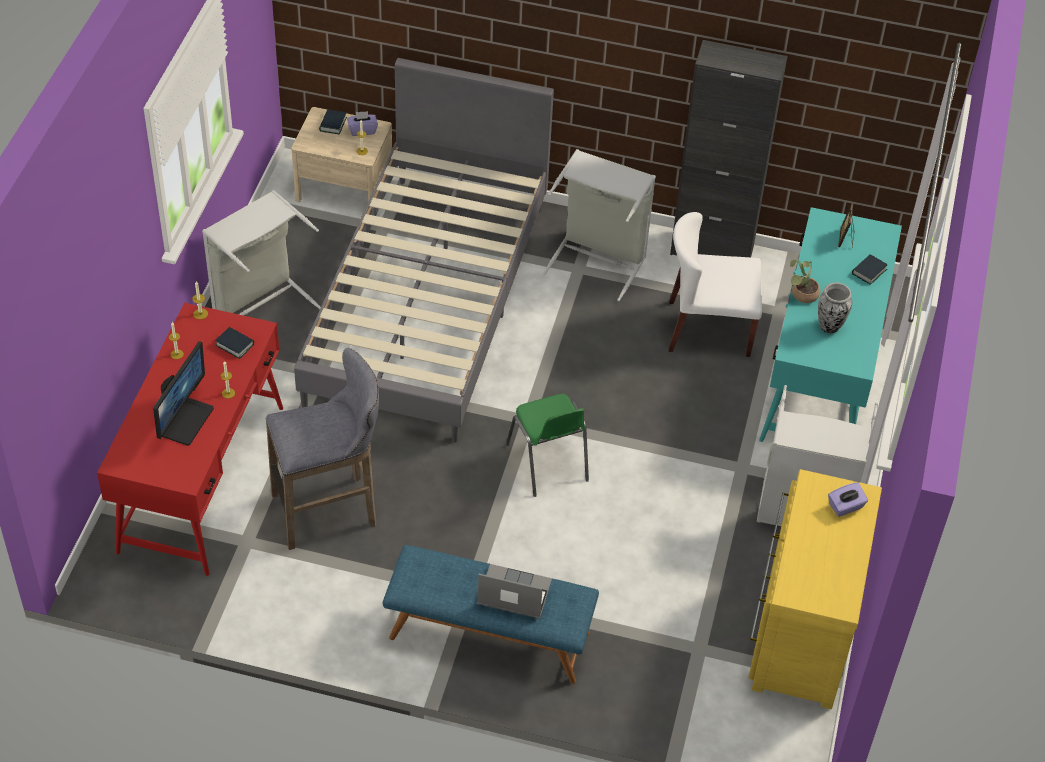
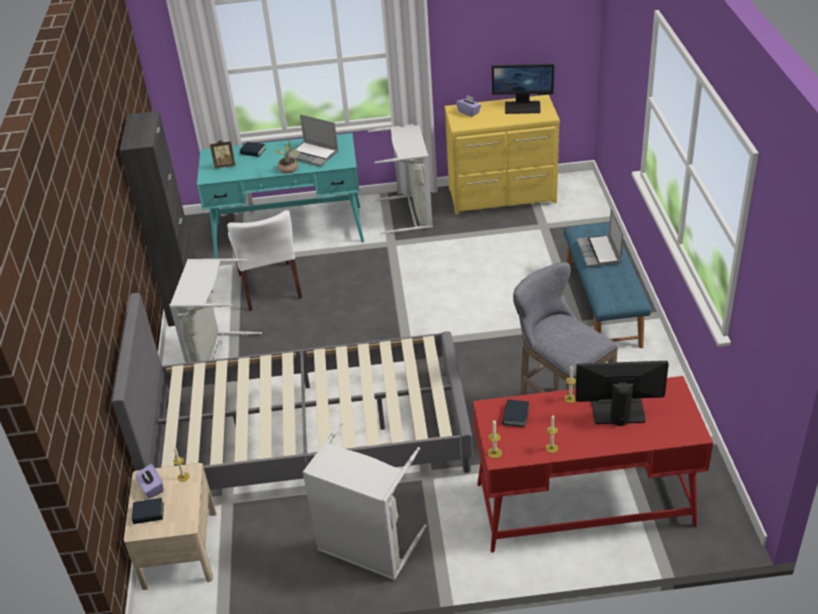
camera: 105 degrees left, 10 degrees down
green chair [506,394,589,497] -> none
vase [818,282,852,334] -> laptop [288,114,339,167]
none -> monitor [492,64,554,114]

